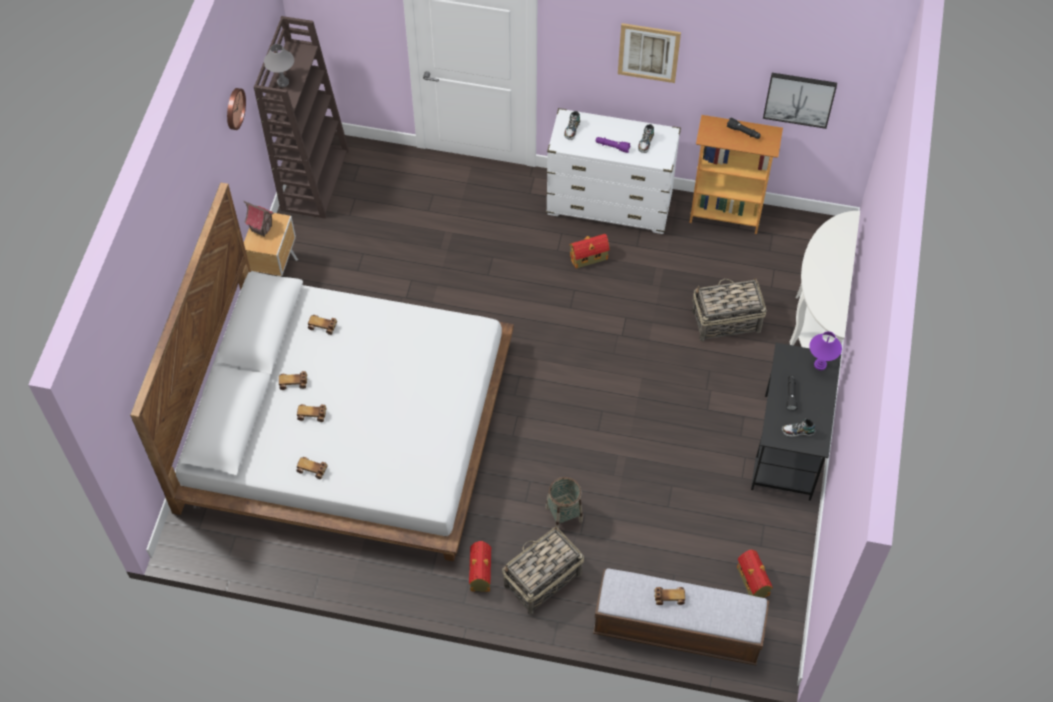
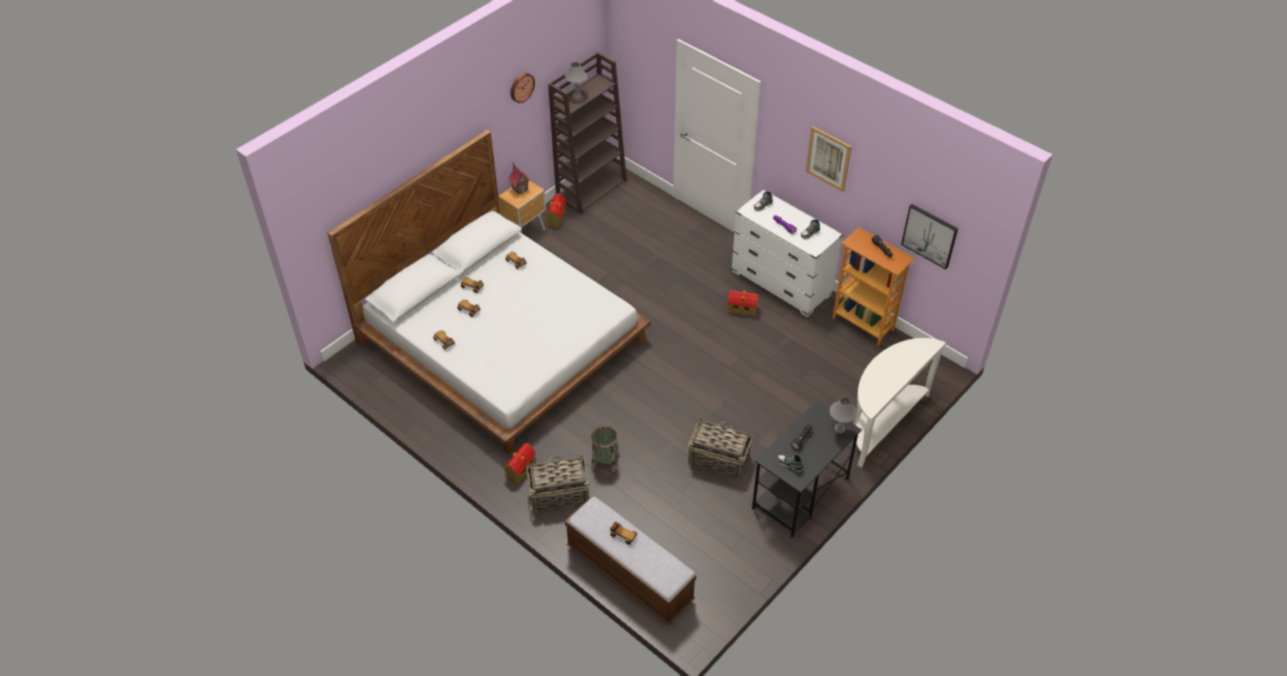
camera: 30 degrees right, 10 degrees down
basket [692,277,767,342] -> basket moved to [688,418,753,480]
toy house [737,550,773,598] -> toy house moved to [546,193,566,228]
purple table lamp [809,331,842,370] -> grey table lamp [830,397,857,434]

